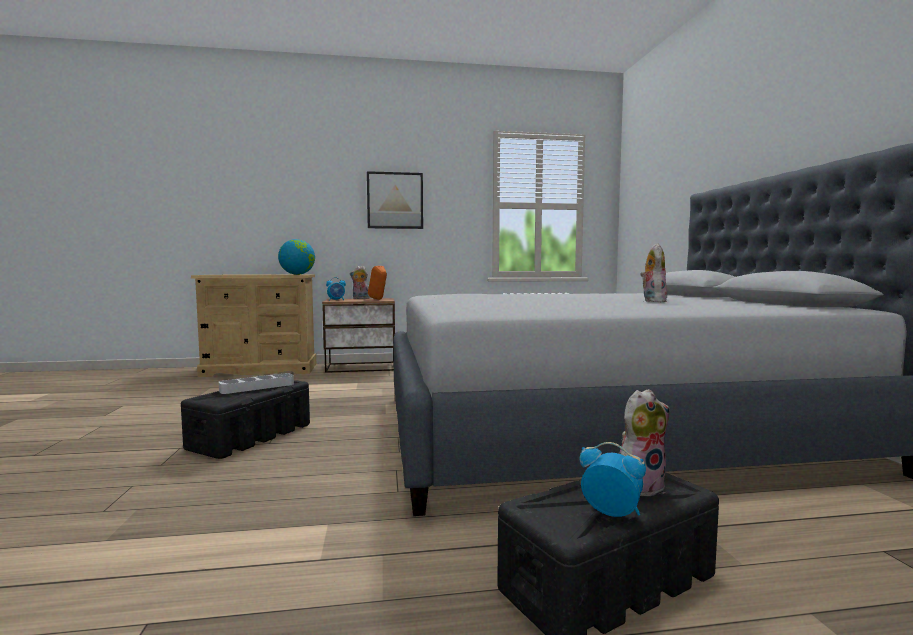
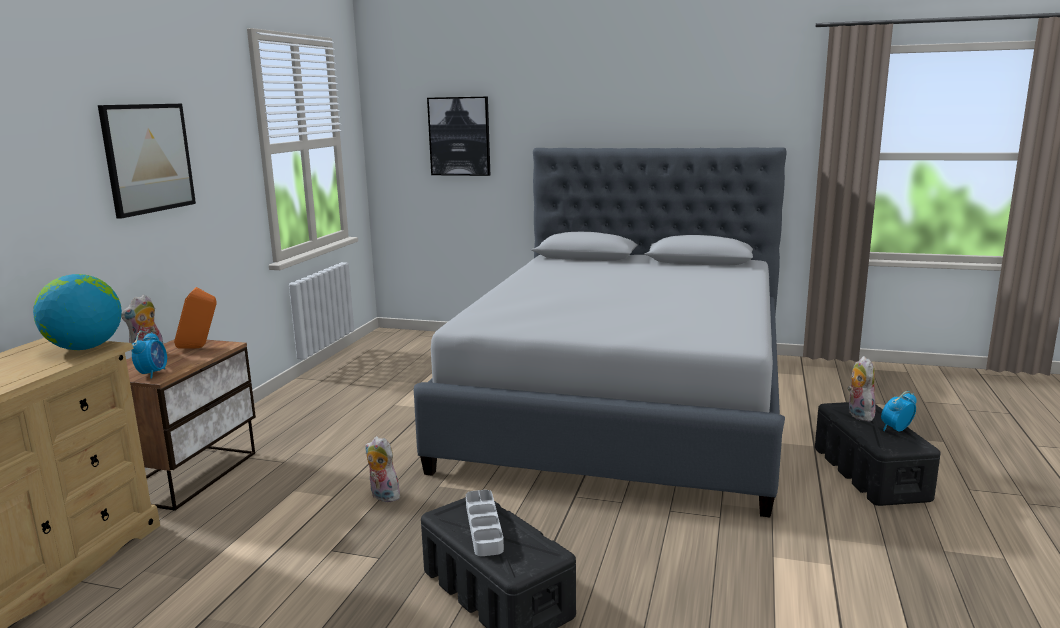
camera: 65 degrees left, 10 degrees up
plush toy [640,243,667,302] -> plush toy moved to [365,436,404,502]
none -> picture [427,97,490,176]

